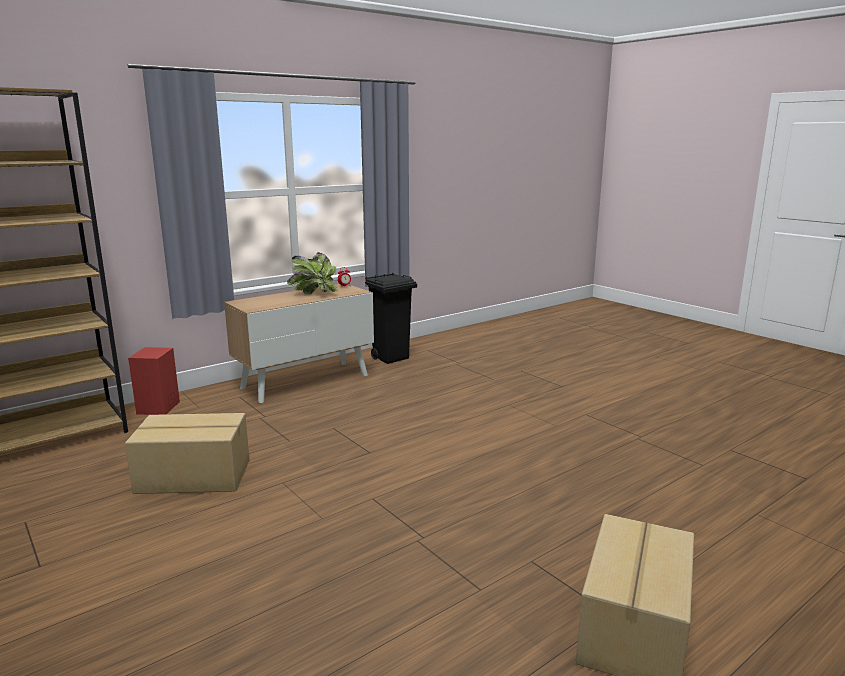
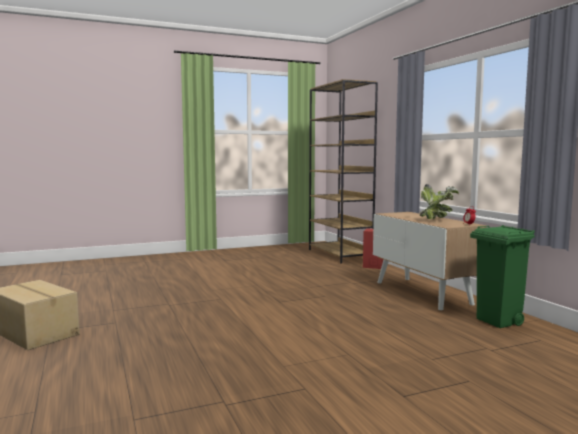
camera: 105 degrees right, 10 degrees down
cardboard box [125,413,250,494] -> none
black trash can [365,273,417,364] -> green trash can [470,225,535,328]

